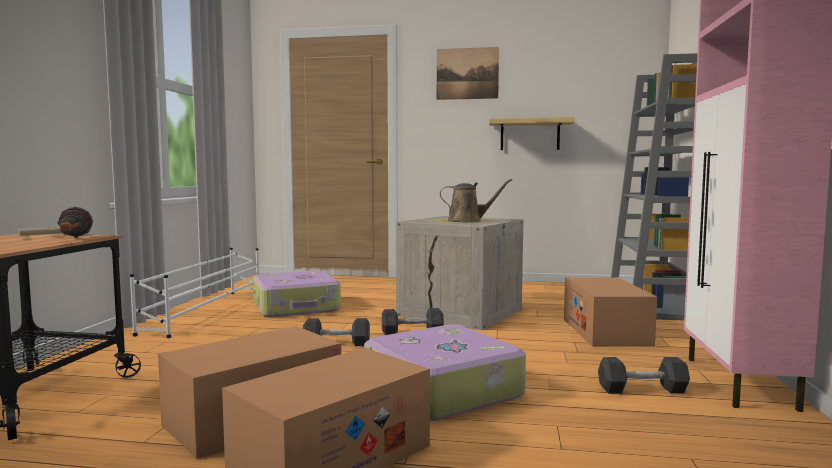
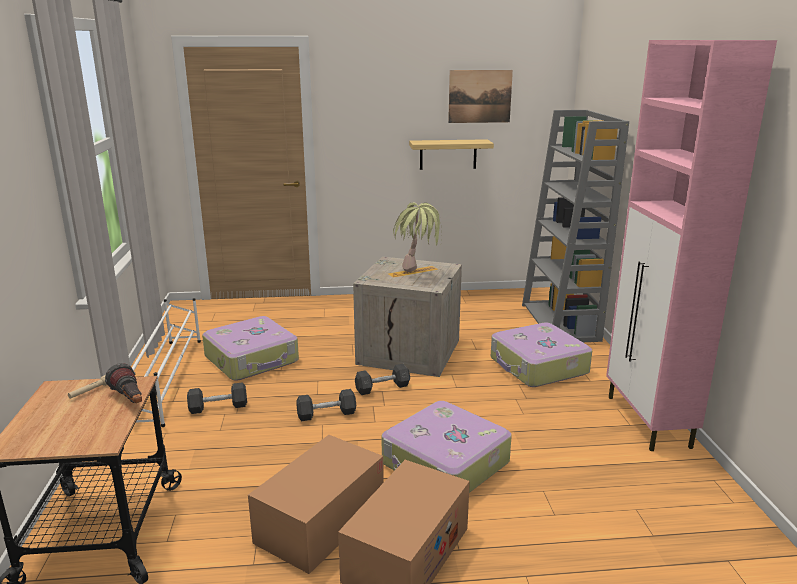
camera: 15 degrees left, 15 degrees up
picture [437,47,499,100] -> picture moved to [448,70,513,123]
brown watering can [440,179,512,223] -> potted plant [393,202,441,272]
cardboard box [564,277,657,347] -> suitcase [491,322,592,387]
grey dumbbell [598,357,690,394] -> grey dumbbell moved to [187,382,247,414]

